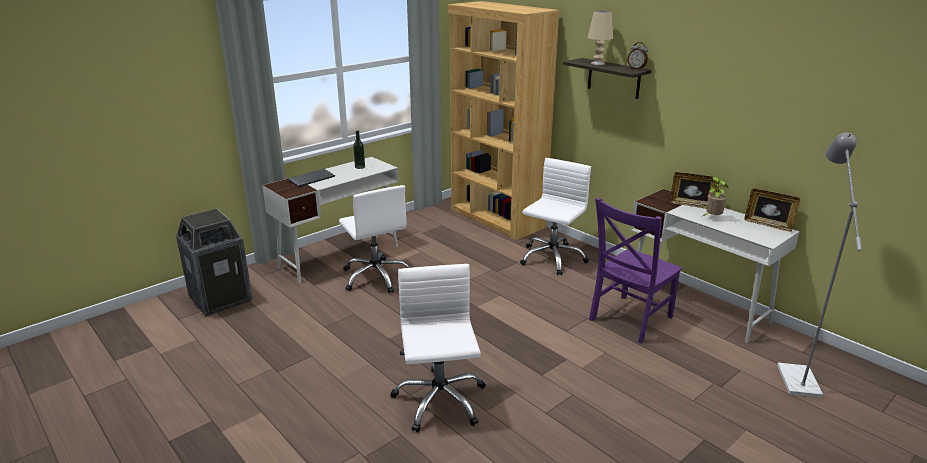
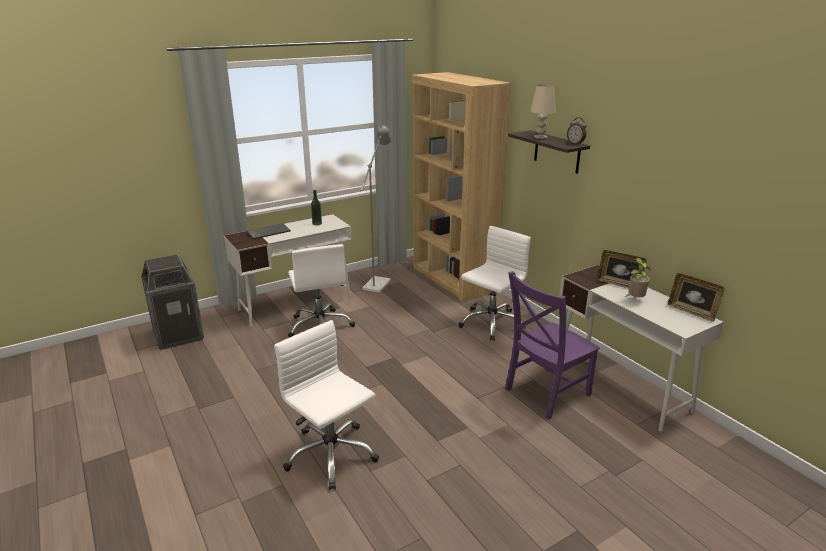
camera: 10 degrees right, 0 degrees up
white office chair [390,264,486,432] -> white office chair turned 45 degrees counterclockwise [274,320,379,490]
grey floor lamp [777,132,862,398] -> grey floor lamp moved to [360,125,392,293]

